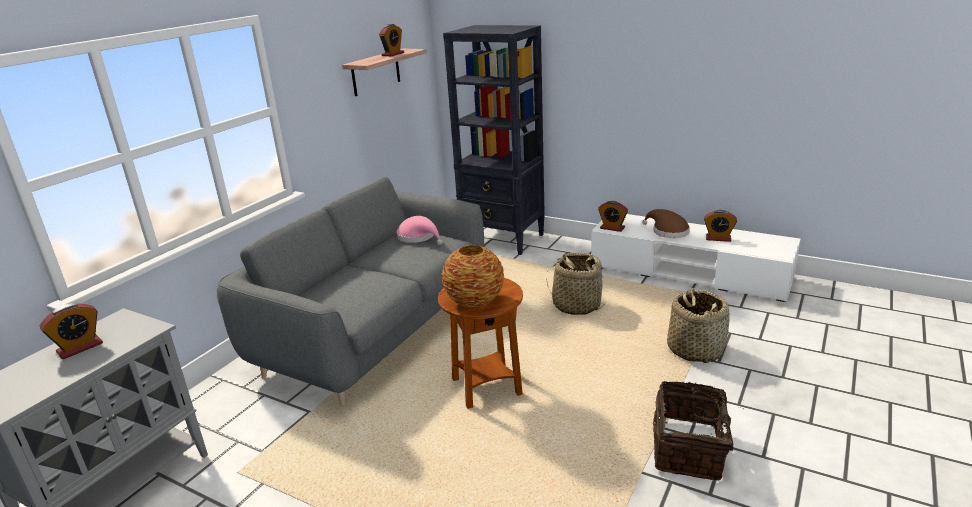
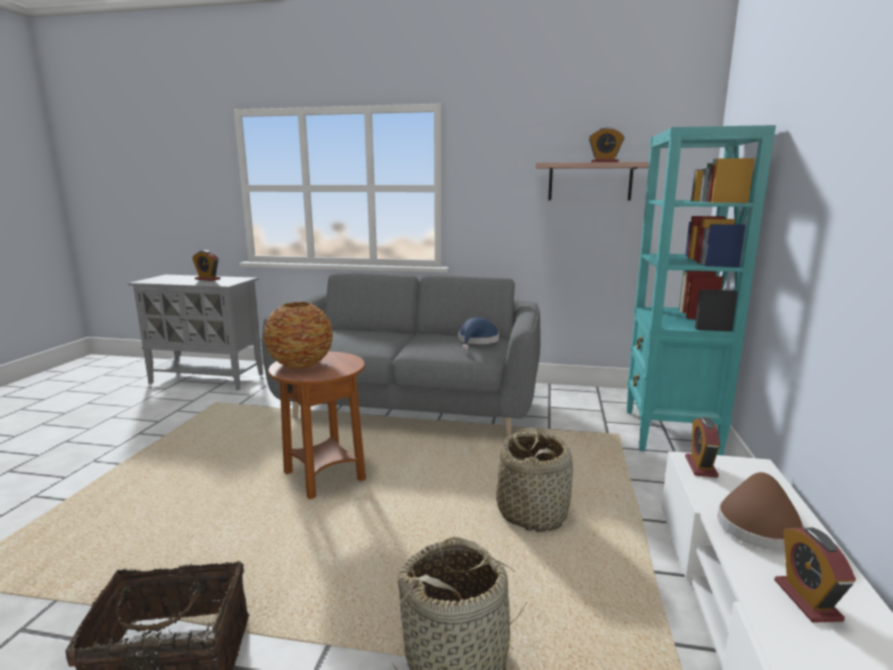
camera: 70 degrees right, 10 degrees down
pink hat [397,216,443,245] -> blue hat [458,317,499,351]
black bookcase [443,25,545,255] -> turquoise bookcase [626,125,776,456]

